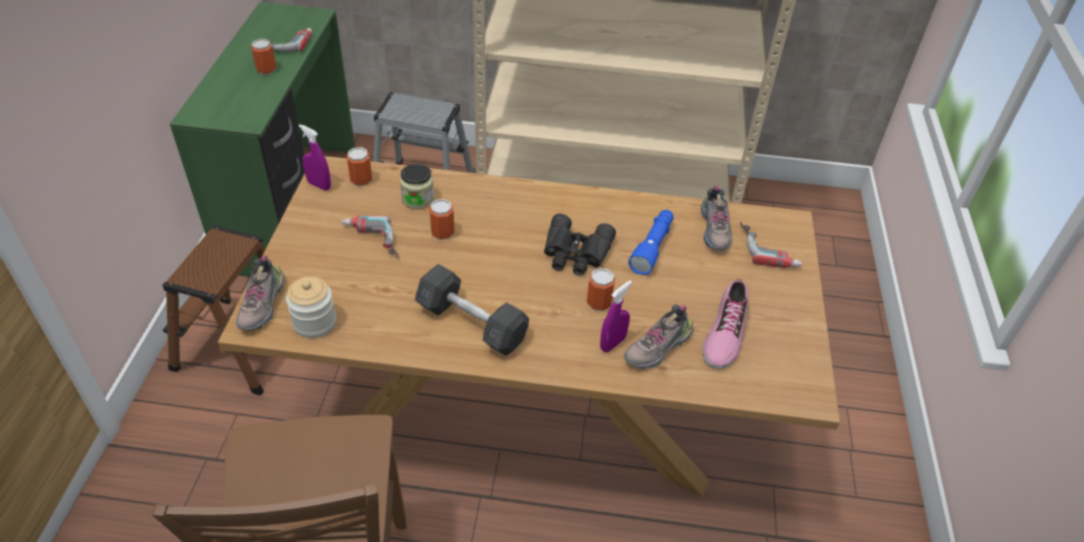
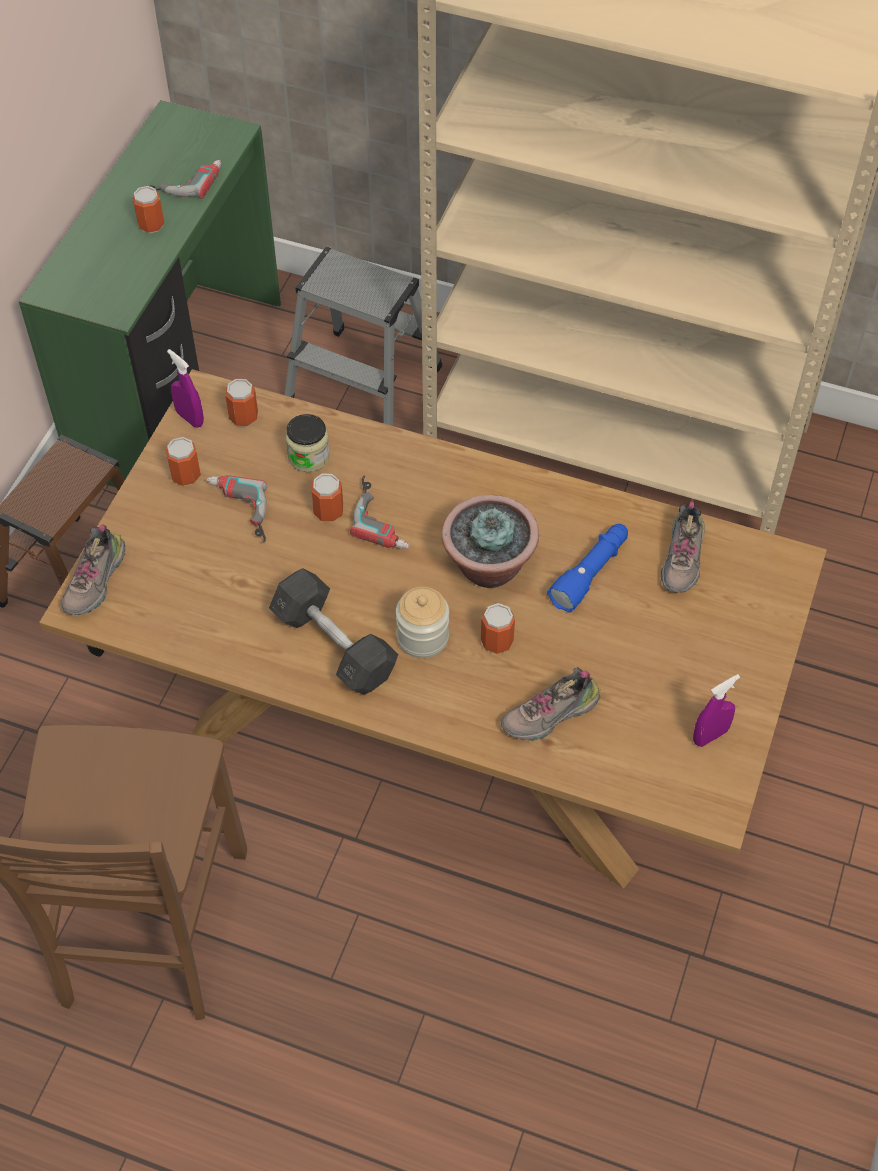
camera: 15 degrees right, 10 degrees up
jar [286,276,336,338] -> jar moved to [396,587,449,658]
black binoculars [544,213,616,276] -> potted plant [441,495,539,588]
purple spray bottle [600,280,632,352] -> purple spray bottle moved to [693,674,740,747]
shoe [703,279,749,369] -> none
power drill [740,222,803,268] -> power drill moved to [350,475,410,549]
none -> can [166,437,201,486]

